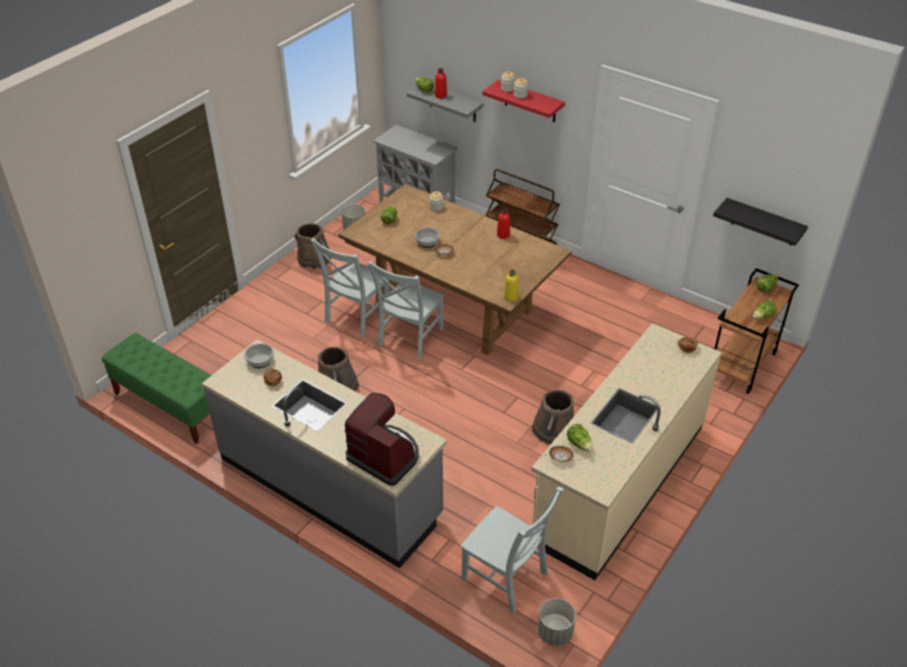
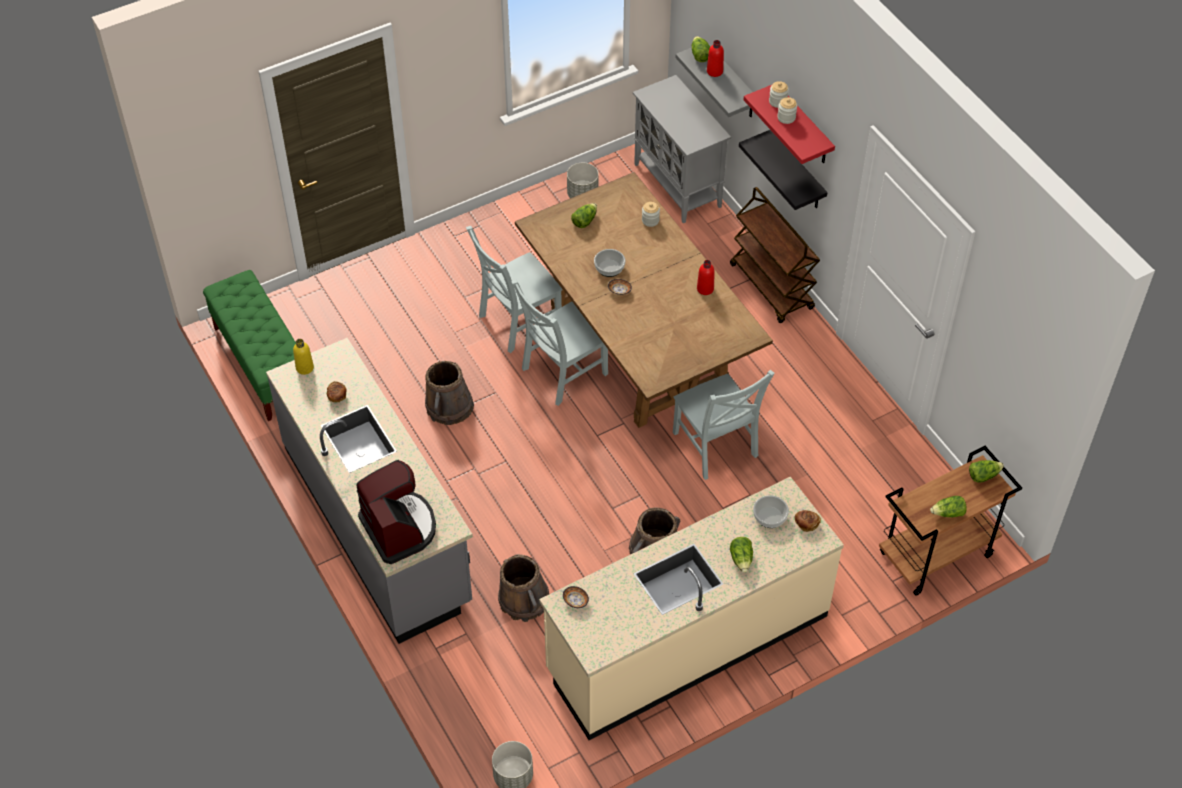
camera: 25 degrees right, 10 degrees up
bowl [244,343,274,368] -> bowl moved to [753,495,789,528]
brown bucket [295,223,331,269] -> brown bucket moved to [498,554,549,622]
grey chair [461,487,564,614] -> grey chair moved to [673,370,775,480]
yellow bottle [504,270,519,302] -> yellow bottle moved to [293,339,314,375]
lettuce [567,424,592,452] -> lettuce moved to [730,537,753,573]
black shelf [713,198,808,246] -> black shelf moved to [739,130,828,210]

